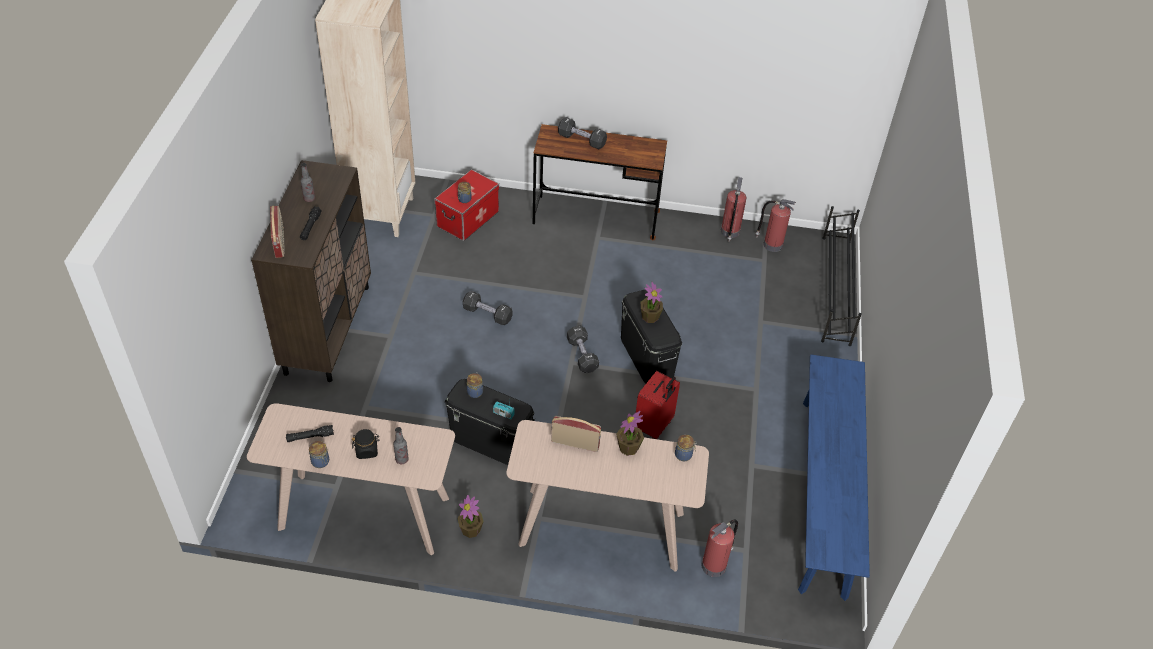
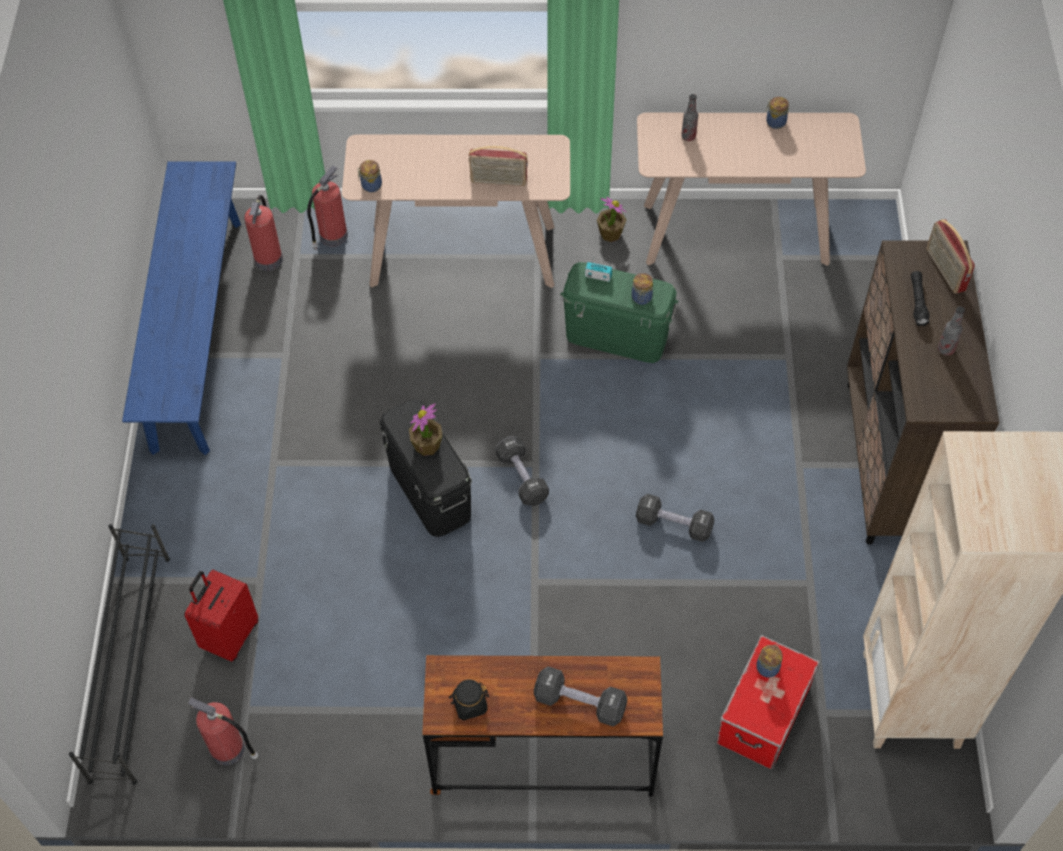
camera: 175 degrees right, 10 degrees up
black flashlight [286,425,334,442] -> none
black jar [352,429,380,459] -> black jar moved to [449,679,489,720]
black storage box [445,379,535,465] -> green storage box [560,262,679,363]
potted plant [616,411,644,456] -> none
red suitcase [636,371,680,439] -> red suitcase moved to [184,570,258,662]
fire extinguisher [721,177,746,242] -> fire extinguisher moved to [244,195,283,271]

